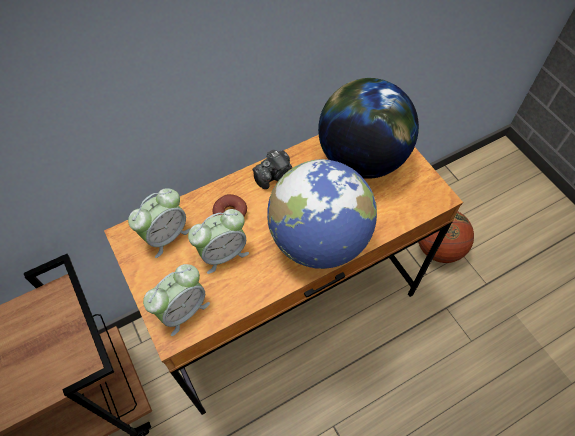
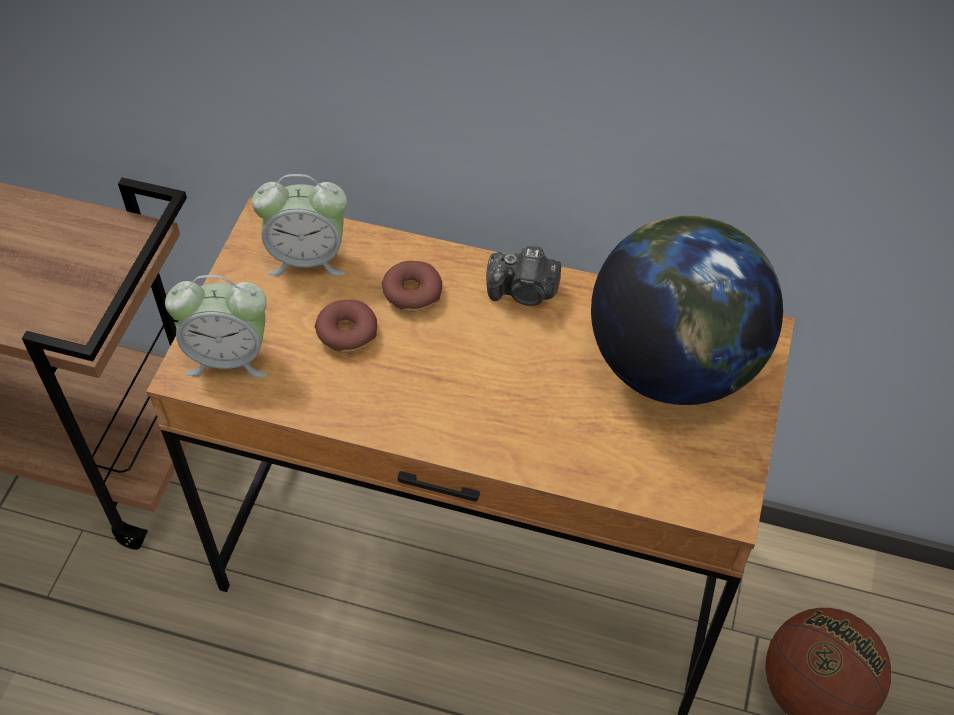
camera: 45 degrees right, 5 degrees down
alarm clock [188,209,249,274] -> donut [315,300,377,353]
globe [267,159,377,269] -> none

